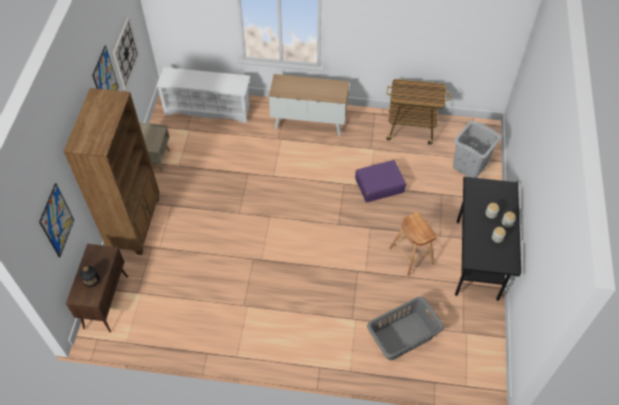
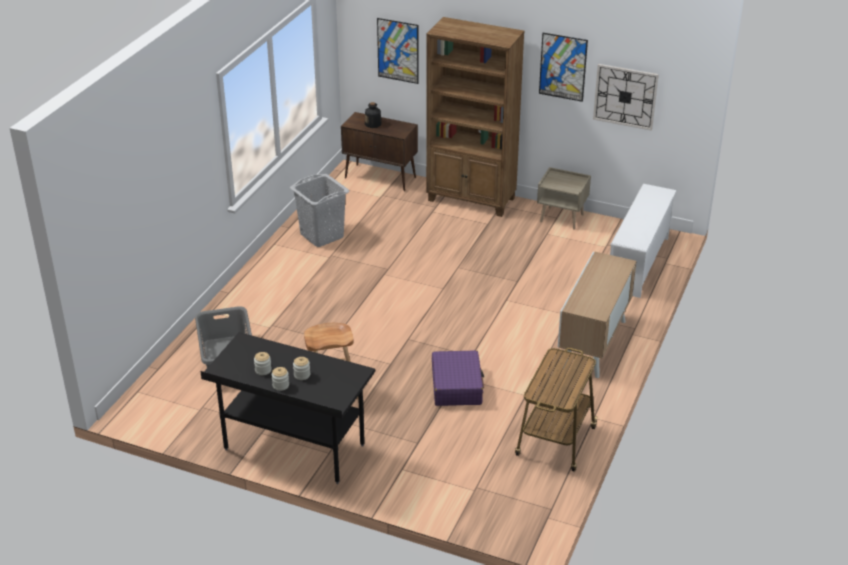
camera: 105 degrees right, 20 degrees down
grey laundry basket [453,121,502,178] -> grey laundry basket moved to [290,174,350,247]

